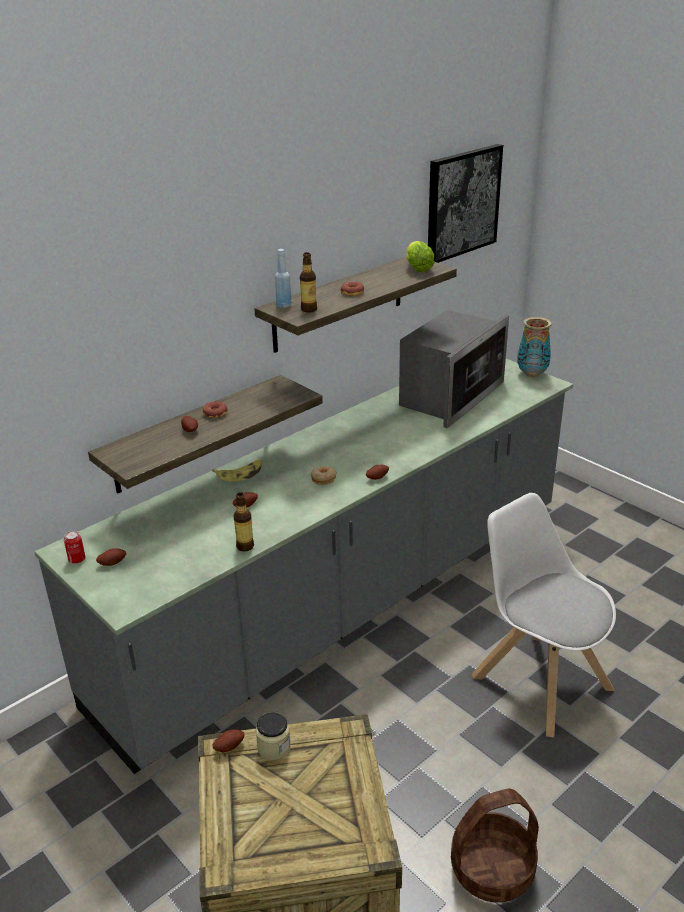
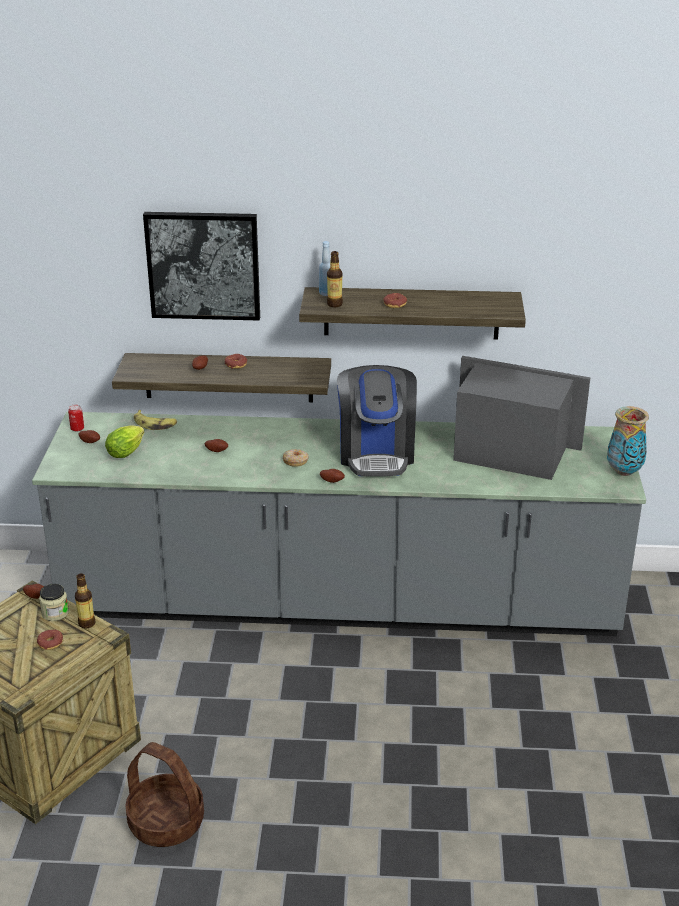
camera: 45 degrees right, 0 degrees up
banana [212,460,262,482] -> banana moved to [134,410,177,430]
bottle [234,492,254,552] -> bottle moved to [75,574,96,629]
microwave [399,310,509,428] -> microwave turned 150 degrees counterclockwise [453,356,591,480]
lettuce [406,241,434,272] -> lettuce moved to [105,425,144,458]
picture [428,144,503,263] -> picture moved to [143,212,260,320]
chair [472,493,616,737] -> none
none -> donut [37,630,63,650]
none -> coffee machine [337,365,417,477]

